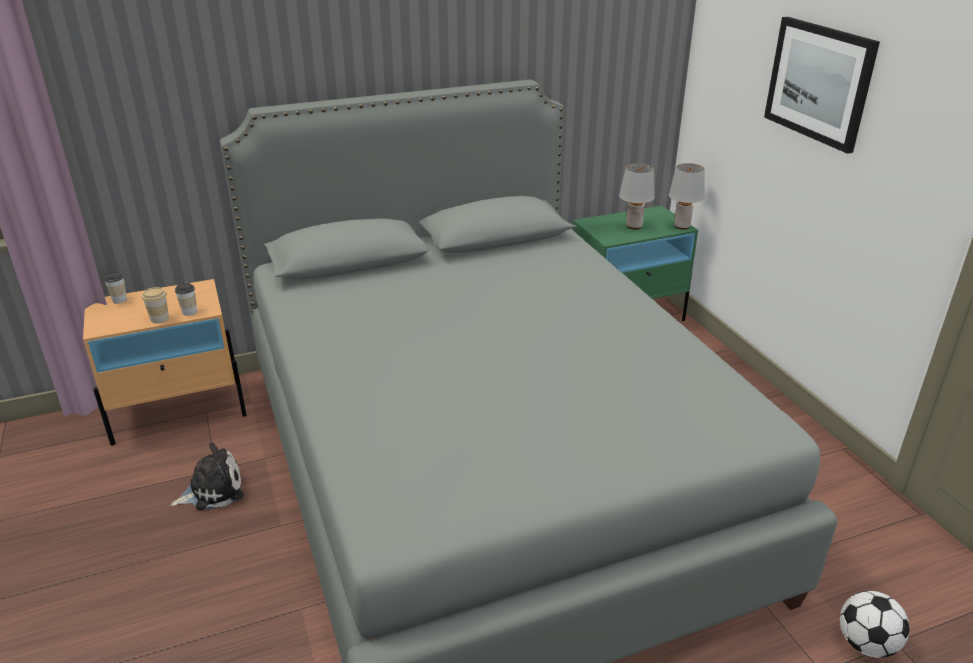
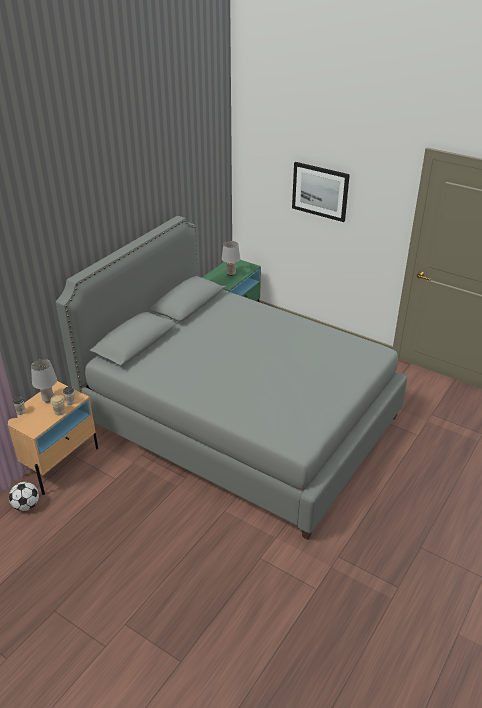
camera: 35 degrees left, 5 degrees up
plush toy [170,442,244,510] -> none
grey table lamp [669,163,705,230] -> grey table lamp moved to [31,359,57,403]
football [840,591,910,658] -> football moved to [9,482,39,511]

